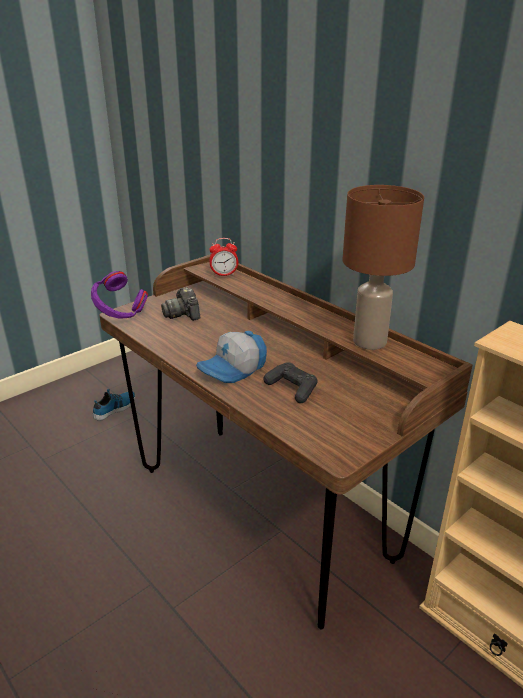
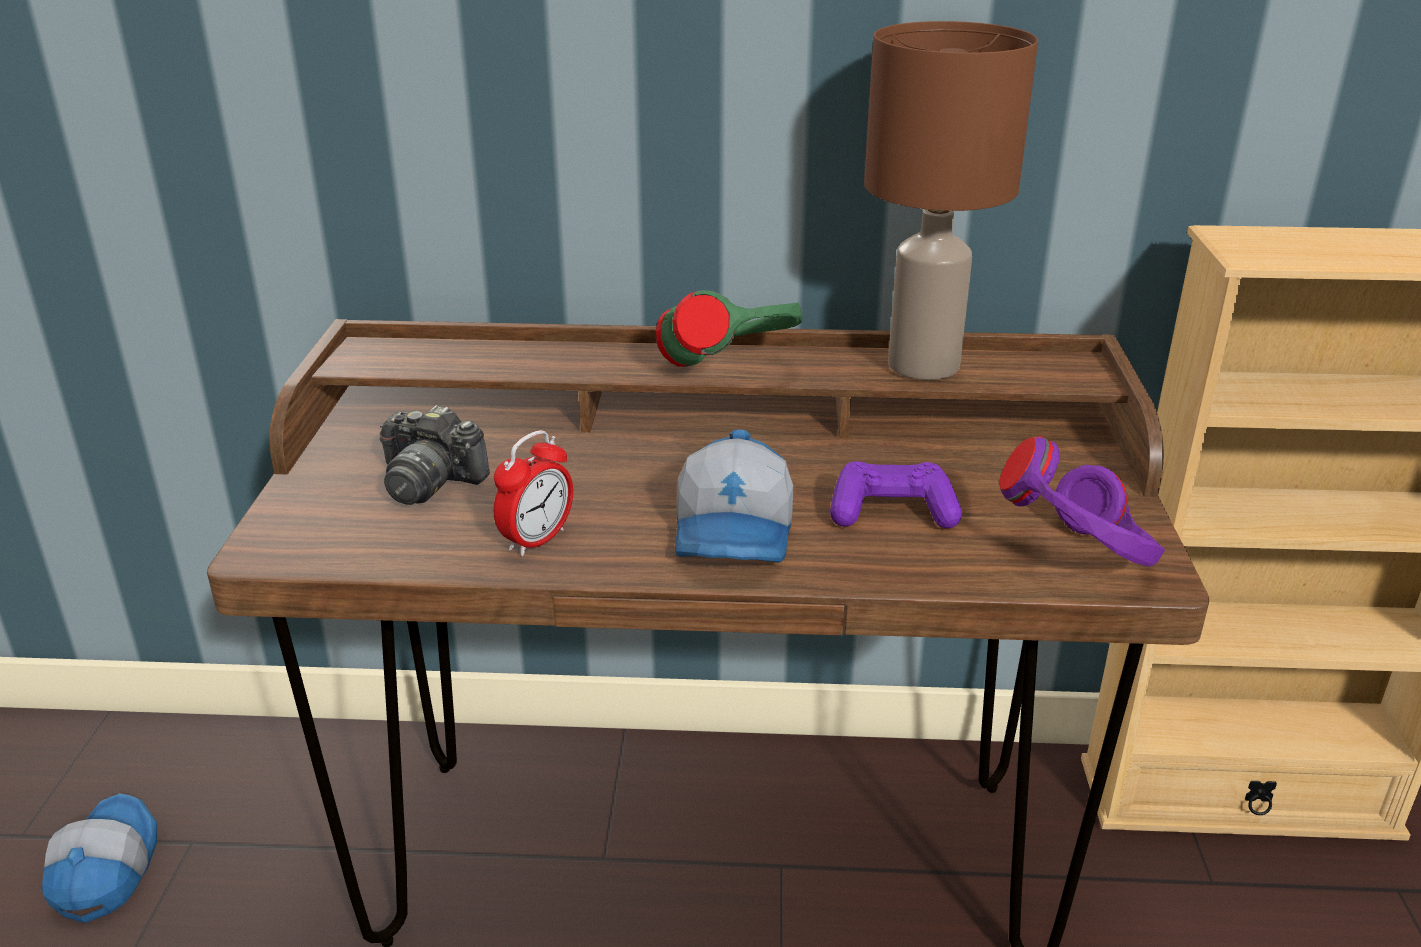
camera: 45 degrees left, 0 degrees up
purple headphones [91,271,148,318] -> purple headphones moved to [999,436,1165,567]
shoe [93,389,135,421] -> cap [42,793,157,923]
alarm clock [209,238,238,276] -> alarm clock moved to [493,430,573,556]
black game controller [263,362,318,403] -> purple game controller [830,461,962,528]
none -> green headphones [656,290,803,367]

